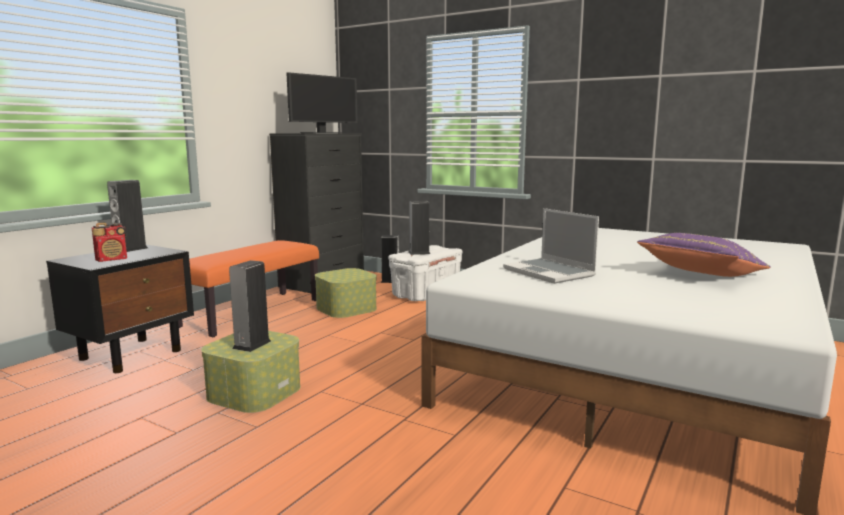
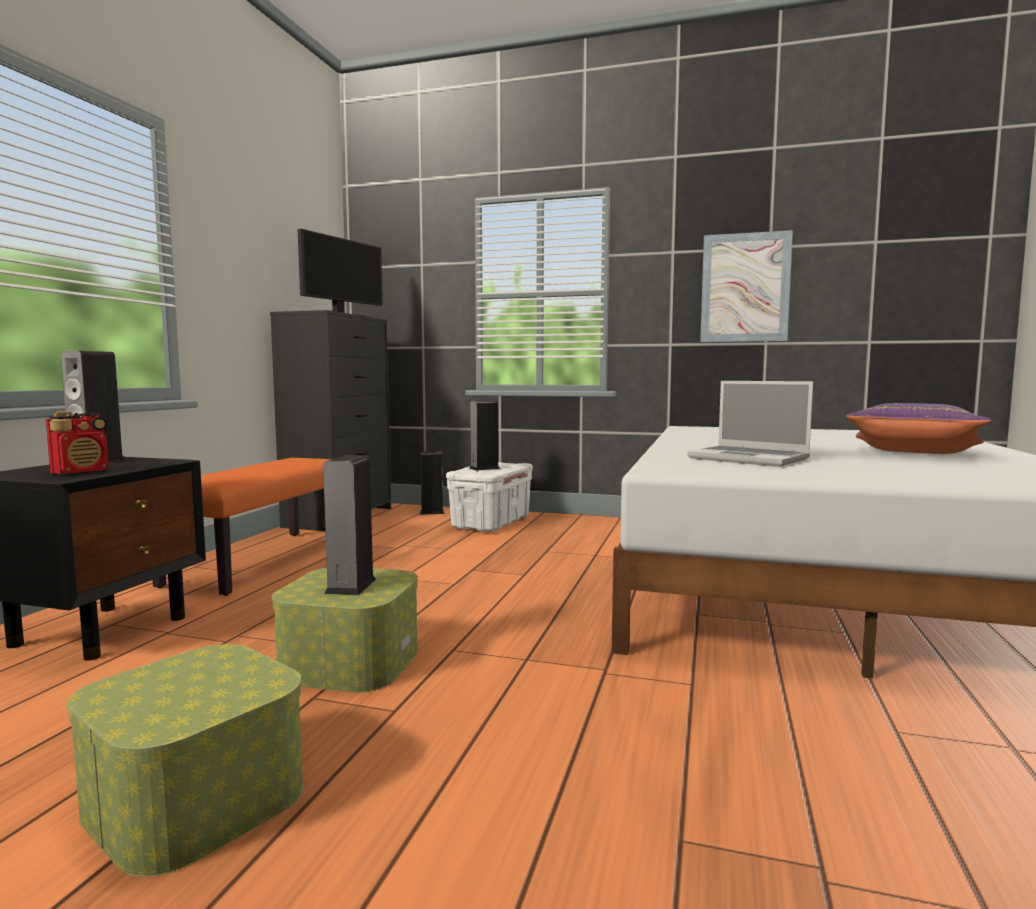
camera: 15 degrees left, 5 degrees down
storage box [315,268,377,318] -> storage box moved to [67,644,304,877]
none -> picture [700,230,793,342]

